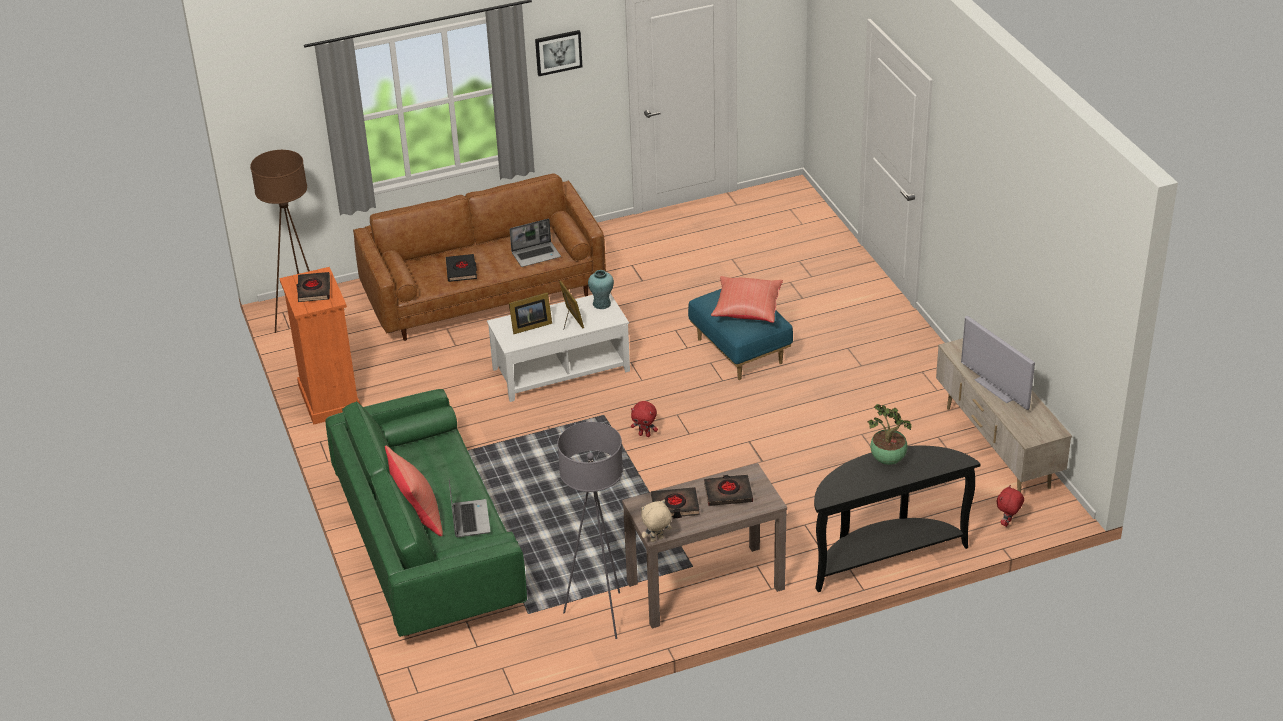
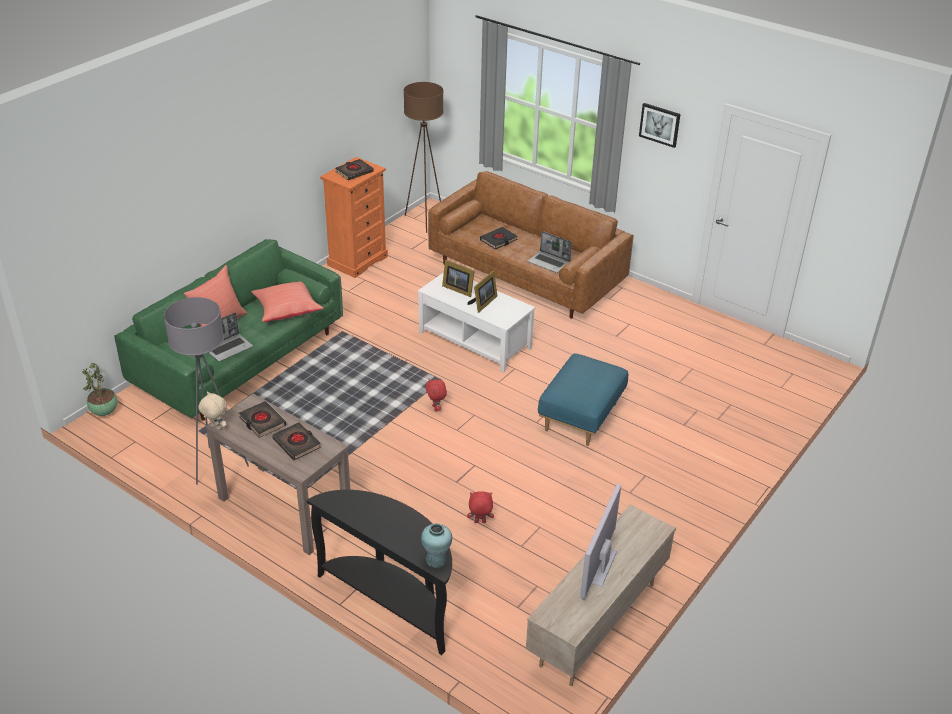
camera: 55 degrees right, 0 degrees up
turquoise vase [588,270,614,309] -> turquoise vase moved to [421,523,452,568]
red pillow [711,276,783,323] -> red pillow moved to [252,282,323,322]
potted plant [868,404,912,465] -> potted plant moved to [82,363,117,416]
red plush toy [997,485,1024,527] -> red plush toy moved to [467,491,494,523]

